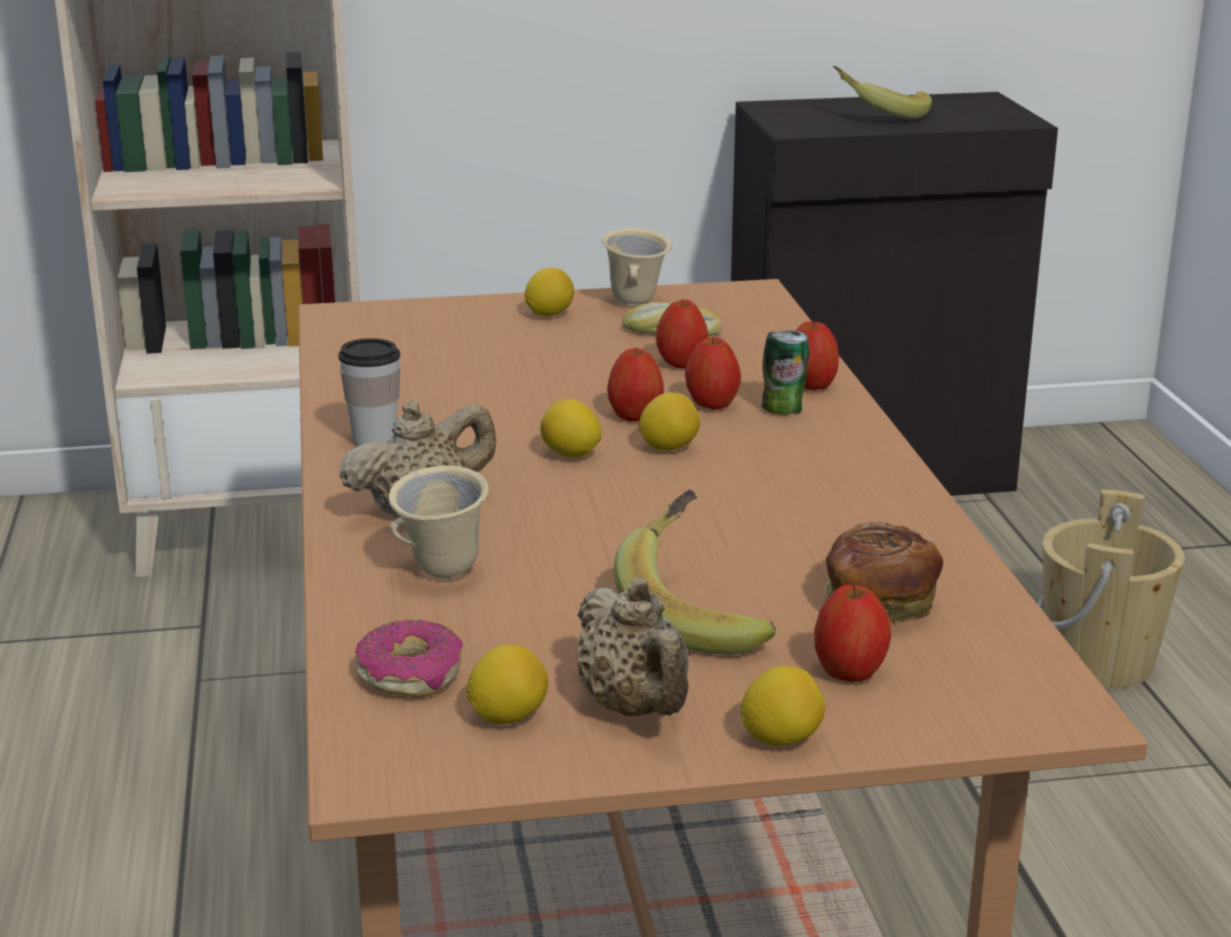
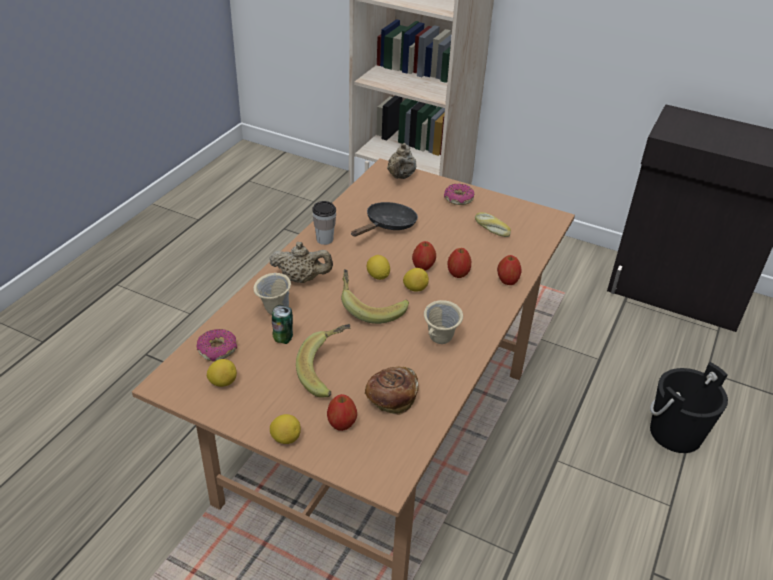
camera: 35 degrees right, 15 degrees up
lemon [524,268,574,317] -> donut [444,183,474,205]
beige teapot [577,577,689,716] -> beige teapot moved to [387,143,416,179]
beige mug [602,228,672,307] -> beige mug moved to [424,300,463,344]
apple [656,299,708,368] -> none
can [761,331,809,415] -> can moved to [272,305,293,344]
banana [833,66,932,119] -> banana moved to [341,269,409,324]
beige bucket [1038,489,1185,688] -> black bucket [650,362,728,453]
none -> black frying pan [351,202,418,237]

